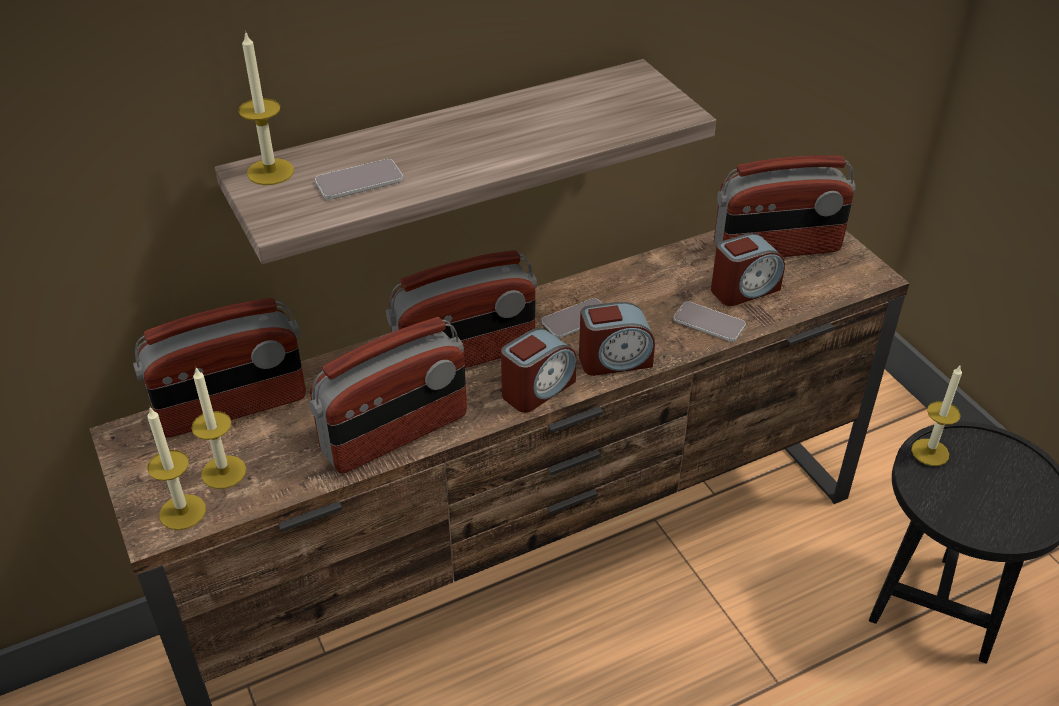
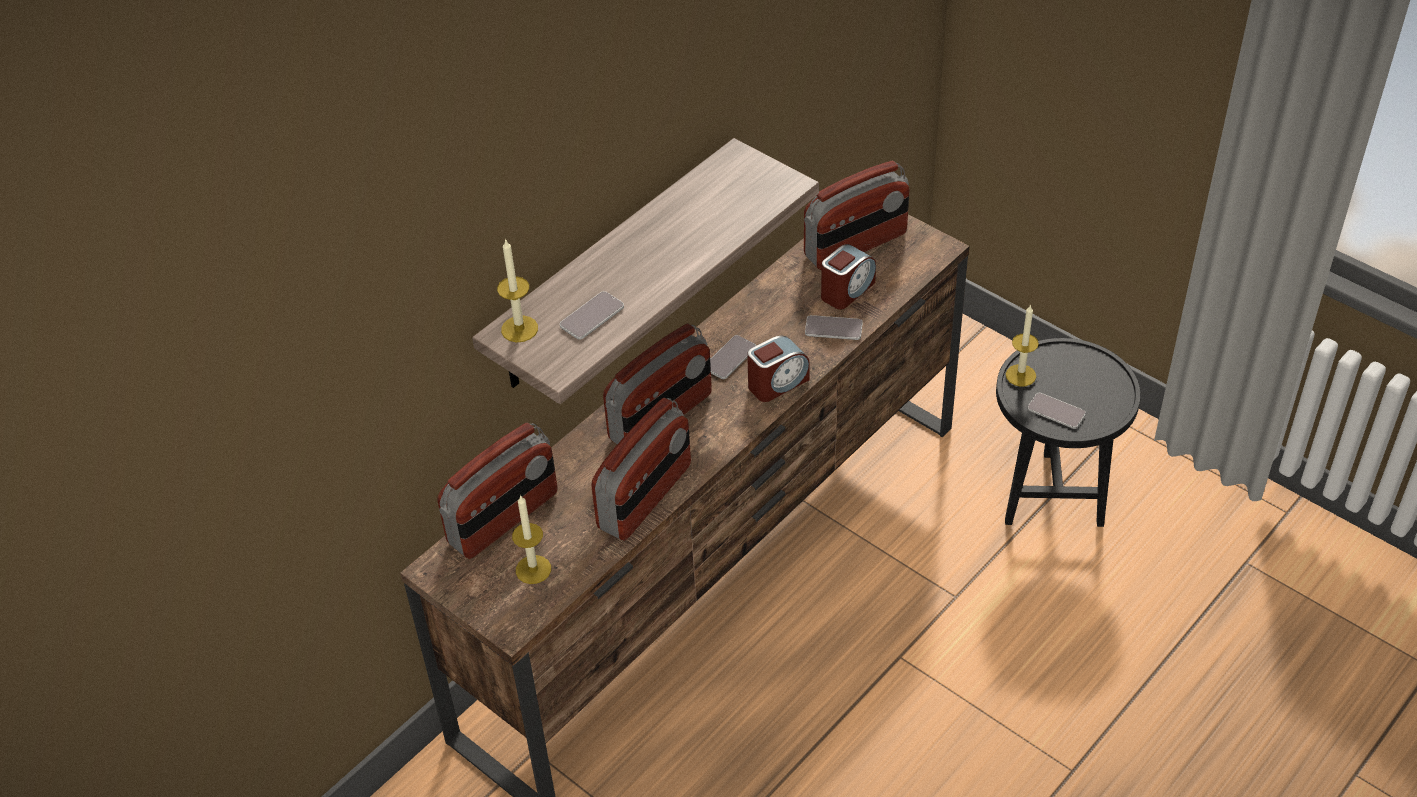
camera: 20 degrees left, 5 degrees up
candle [147,407,206,530] -> none
alarm clock [501,328,577,413] -> none
none -> phone [1028,393,1086,429]

